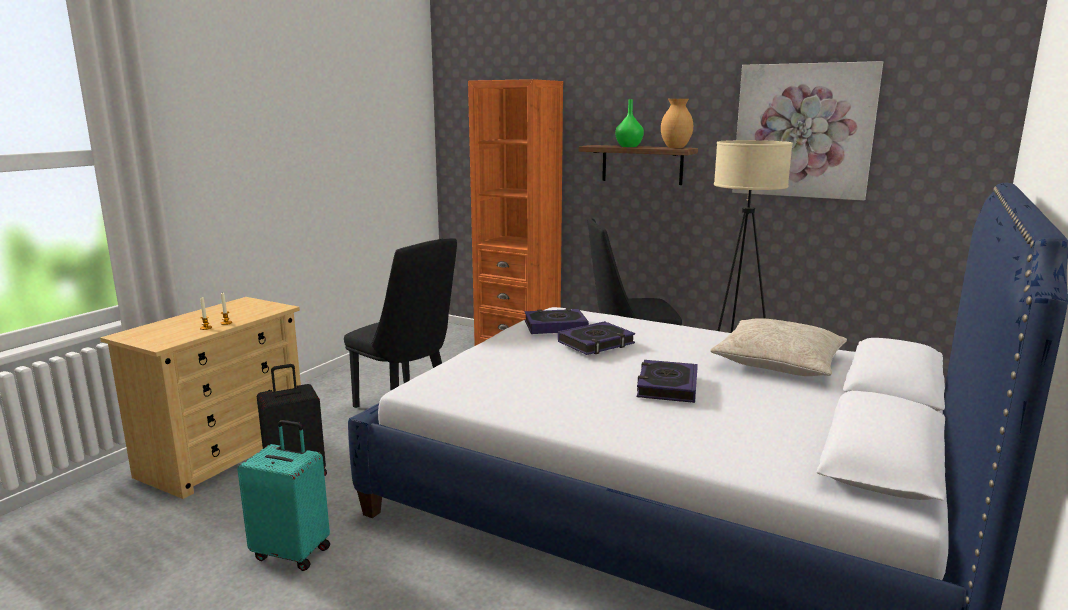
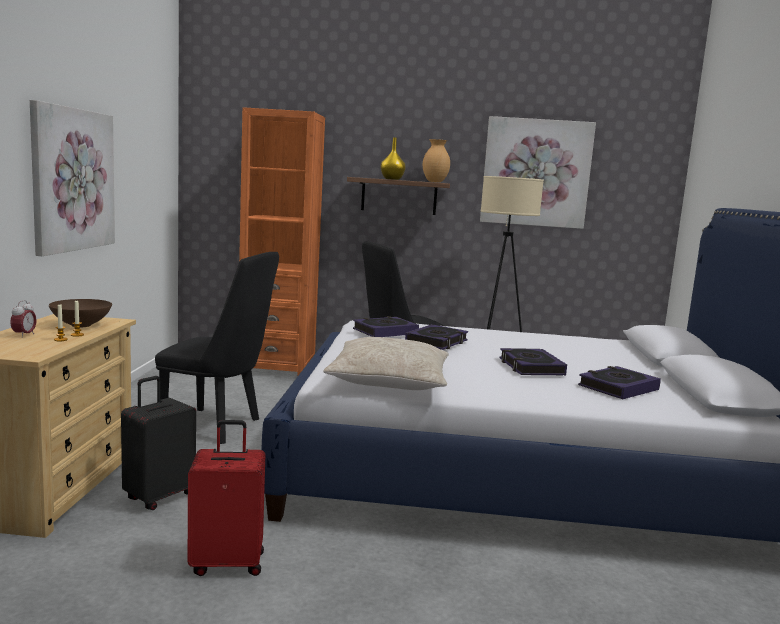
camera: 25 degrees left, 5 degrees down
turquoise suitcase [237,420,330,571] -> red suitcase [188,420,265,576]
green vase [615,99,644,147] -> yellow vase [381,137,406,180]
beige pillow [710,318,847,376] -> beige pillow moved to [323,337,449,390]
none -> alarm clock [10,300,37,338]
none -> picture [30,100,115,256]
none -> brown bowl [49,299,112,327]
none -> book [578,366,661,399]

